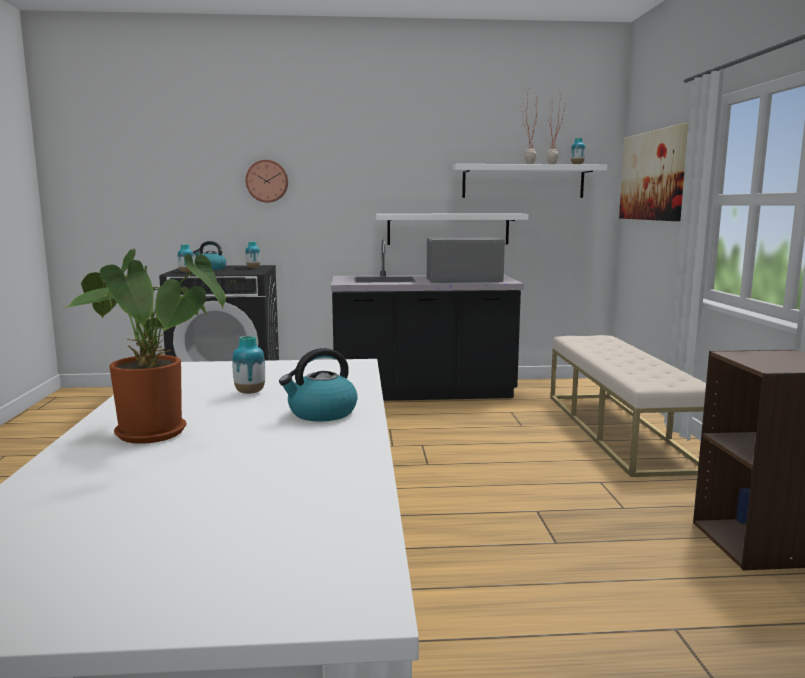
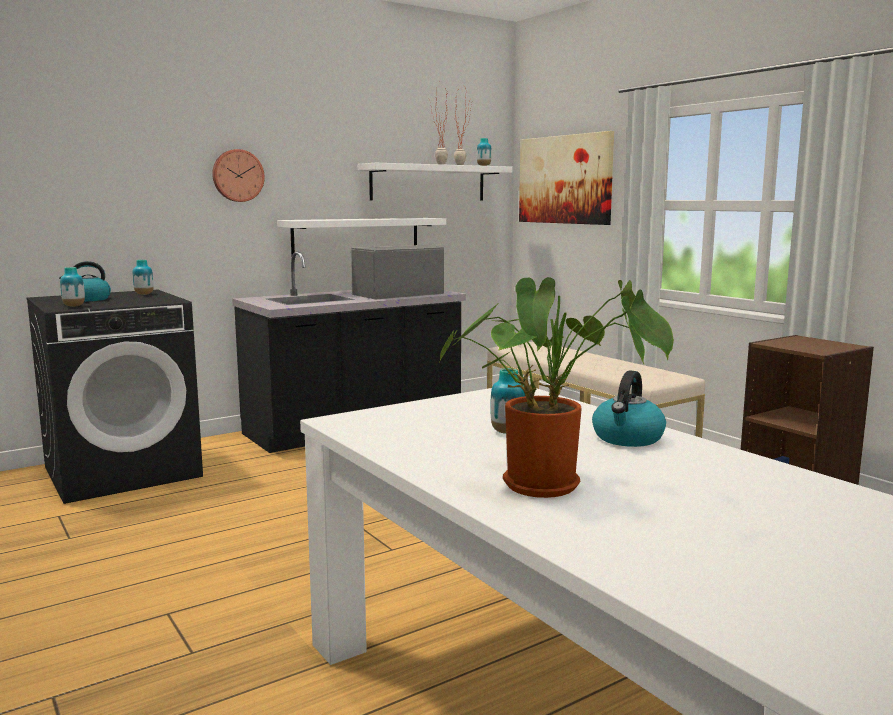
camera: 30 degrees left, 0 degrees up
wall clock [245,160,288,202] -> wall clock moved to [212,149,265,202]

